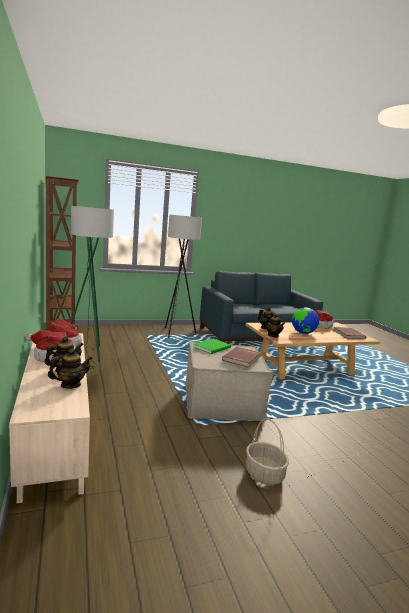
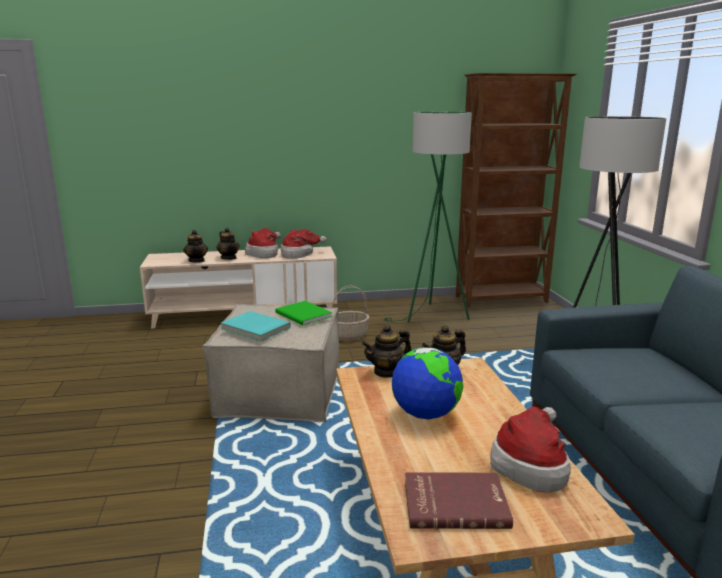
camera: 100 degrees right, 5 degrees up
red book [222,347,261,367] -> turquoise book [221,311,291,341]
basket [246,418,289,485] -> basket moved to [332,286,369,340]

